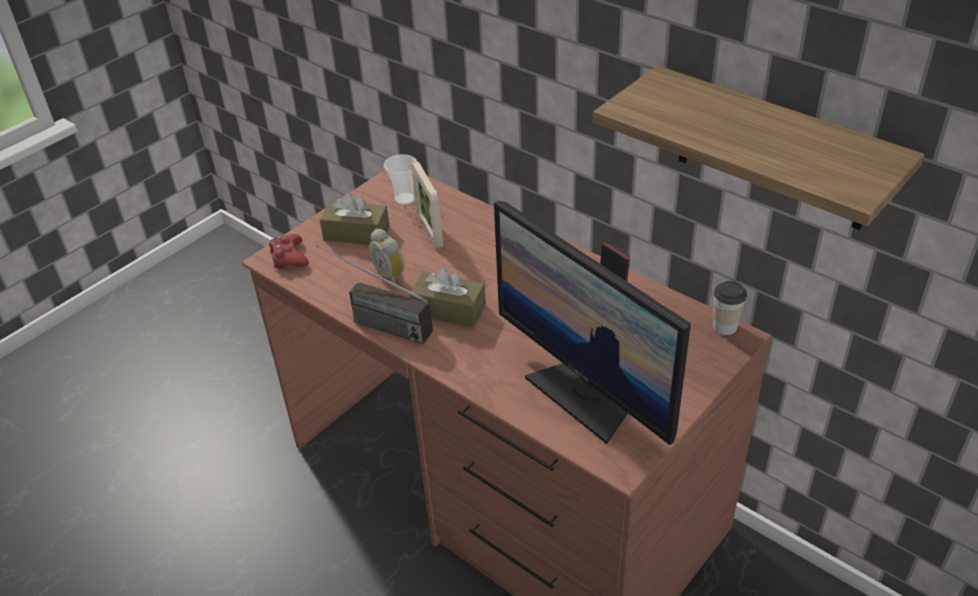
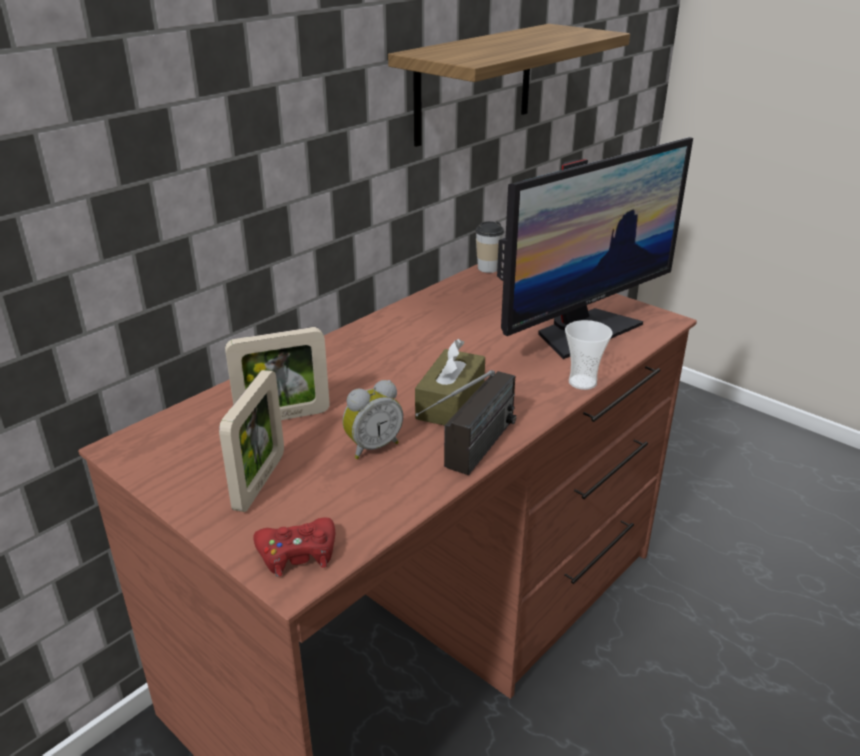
camera: 90 degrees left, 10 degrees down
brown tissue box [320,193,390,245] -> picture frame [219,370,284,512]
cup [384,154,417,205] -> cup moved to [565,320,613,390]

